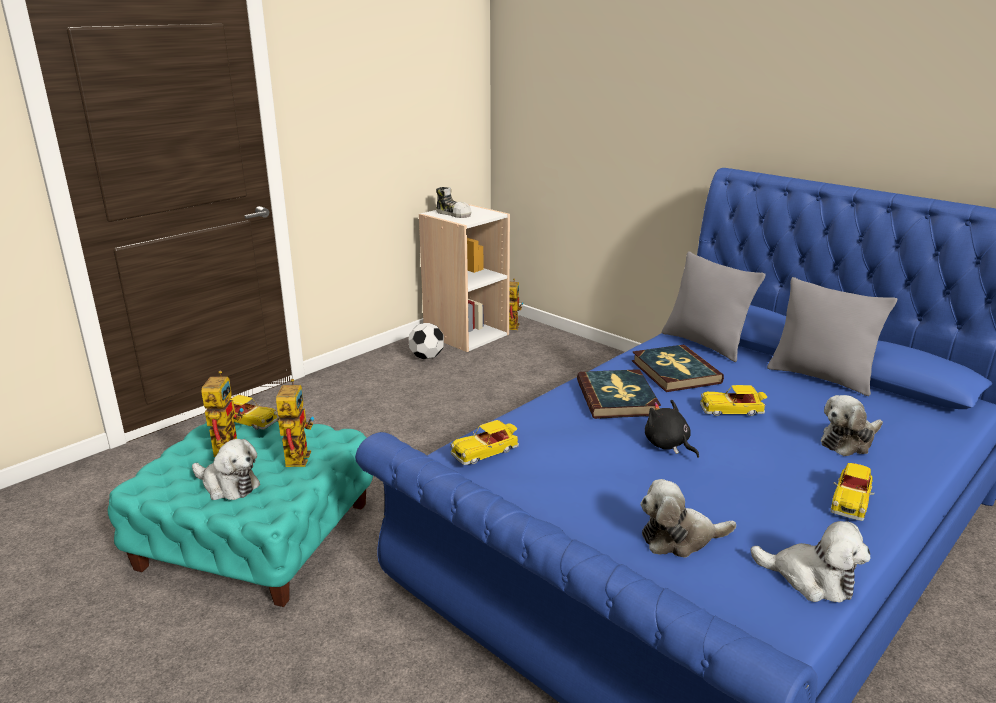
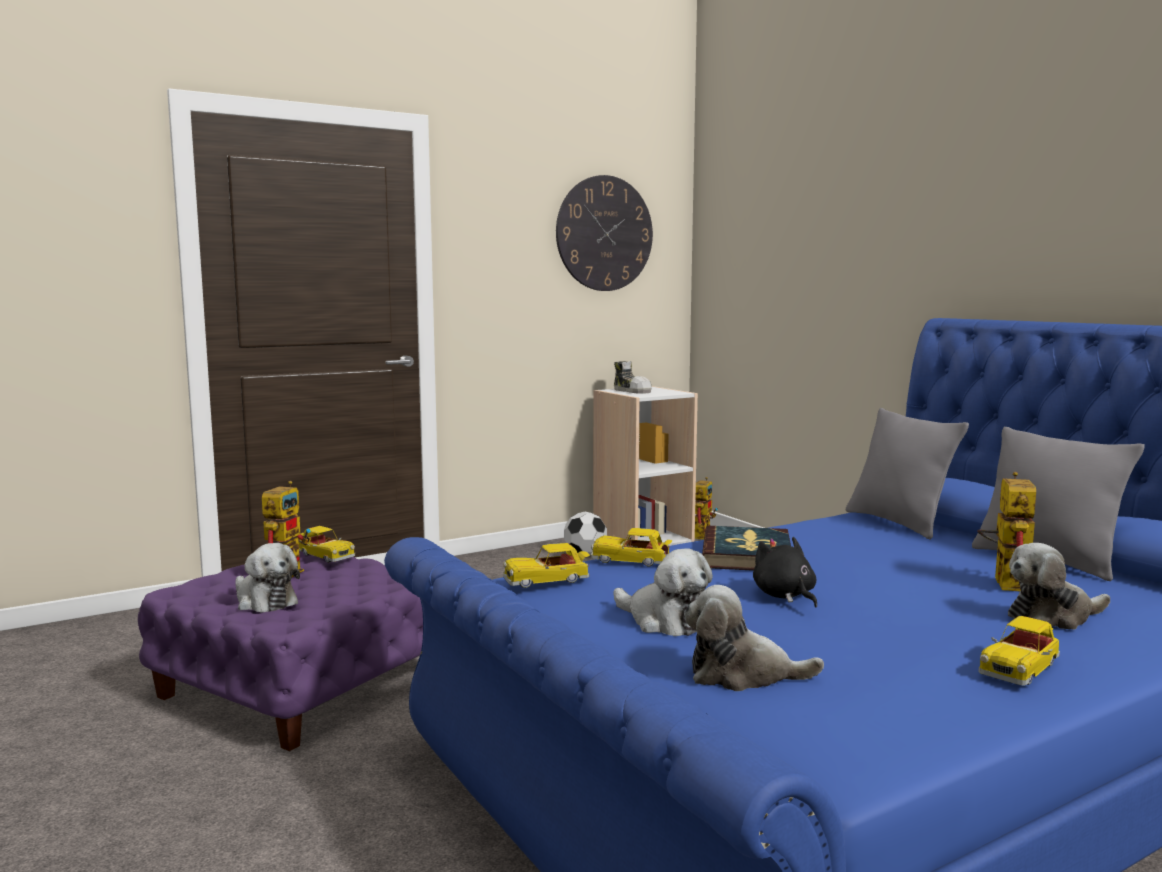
camera: 15 degrees right, 15 degrees down
turquoise ottoman [108,421,373,607] -> purple ottoman [138,551,423,751]
toy robot [276,379,314,467] -> toy robot moved to [978,472,1036,591]
book [632,344,724,392] -> none
toy car [700,385,767,416] -> toy car moved to [591,528,672,567]
plush toy [750,521,871,603] -> plush toy moved to [613,548,713,636]
none -> wall clock [556,175,653,291]

